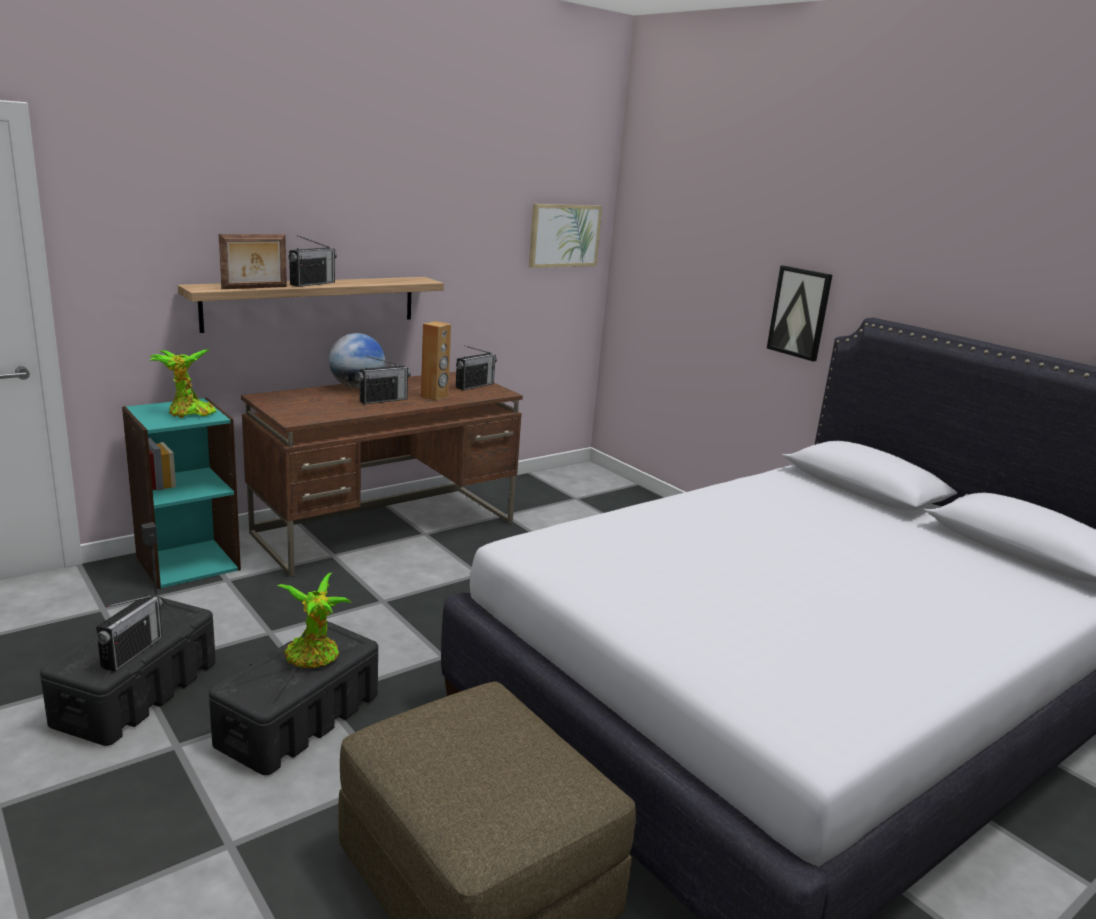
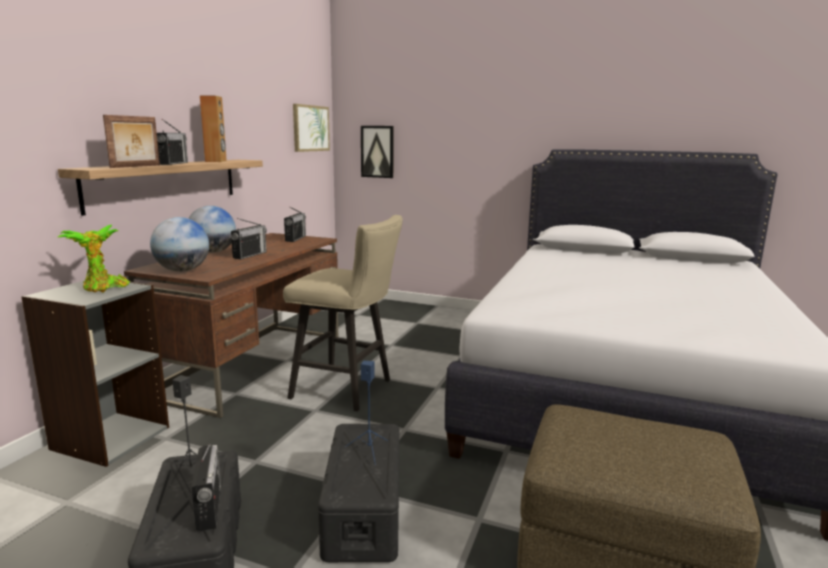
camera: 30 degrees left, 5 degrees down
turquoise bookcase [122,397,241,589] -> grey bookcase [21,280,169,467]
potted plant [277,573,352,668] -> blue speaker [345,361,388,465]
brown speaker [421,321,451,401] -> brown speaker moved to [200,95,227,162]
picture [767,265,832,361] -> picture moved to [361,126,394,178]
none -> globe [150,217,209,272]
none -> beige stool [283,215,403,411]

